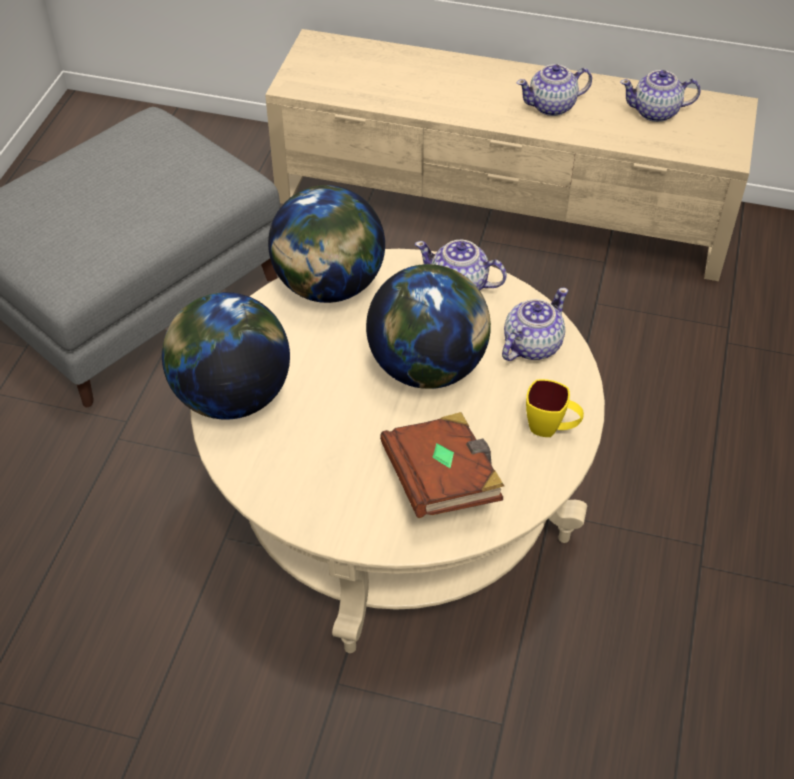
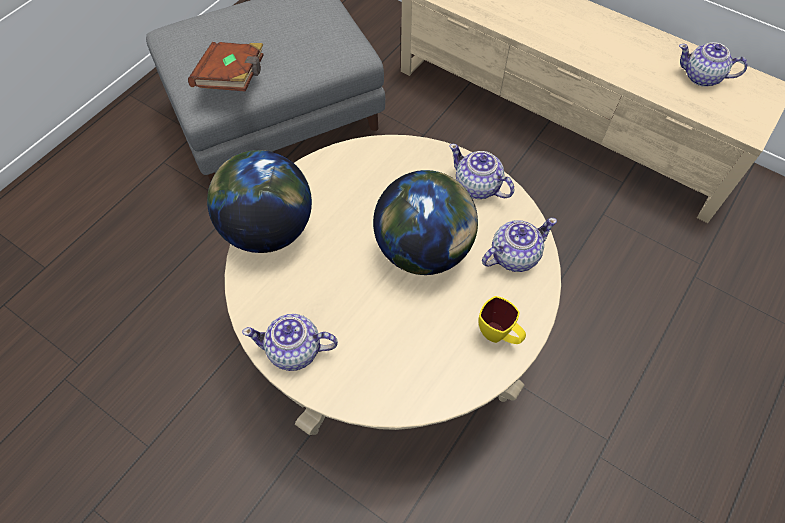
camera: 20 degrees right, 10 degrees up
globe [268,185,385,303] -> none
brown book [380,412,504,518] -> brown book moved to [188,42,264,92]
teapot [517,64,592,116] -> teapot moved to [242,314,338,371]

